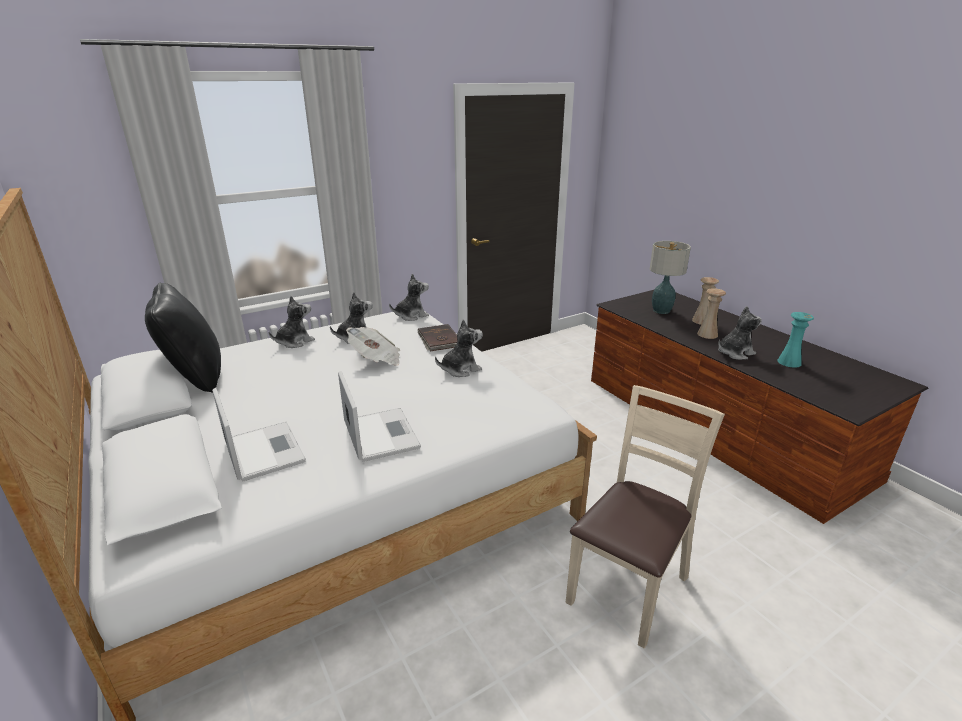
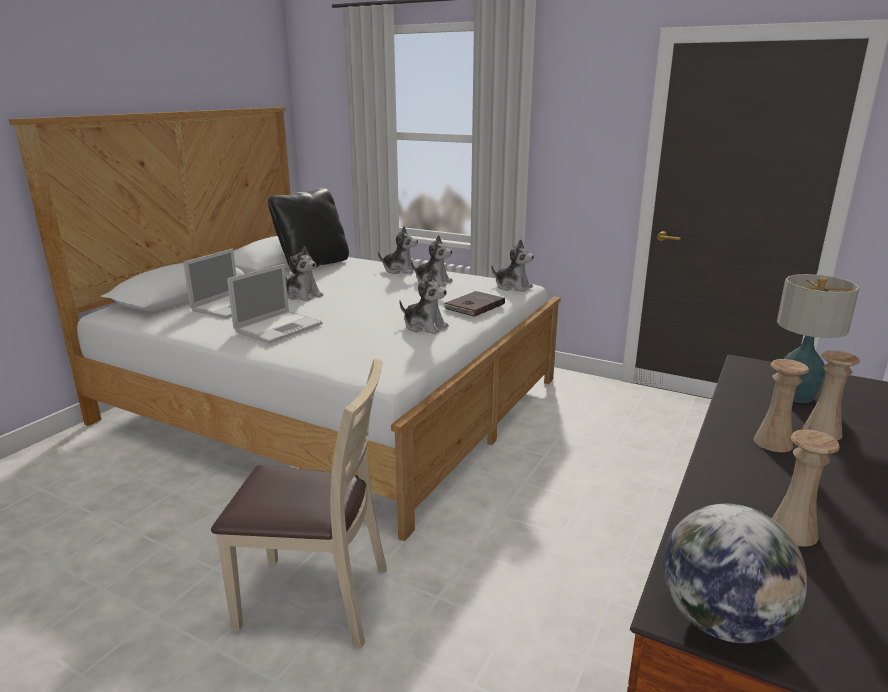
camera: 60 degrees right, 5 degrees down
newspaper [346,327,400,366] -> none
plush toy [718,306,762,360] -> plush toy moved to [286,246,323,301]
turquoise vase [777,312,814,368] -> beige vase [772,429,840,547]
none -> globe [663,504,807,643]

